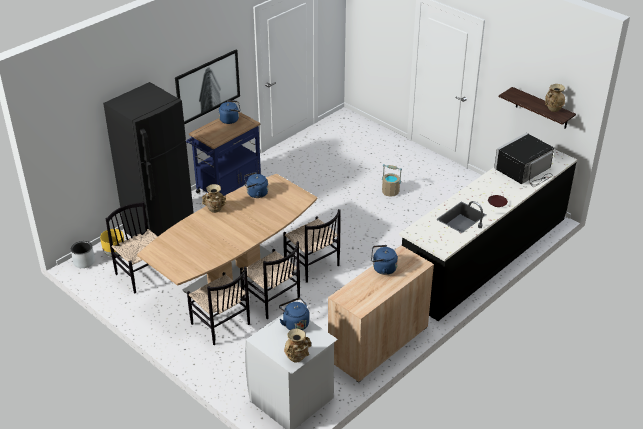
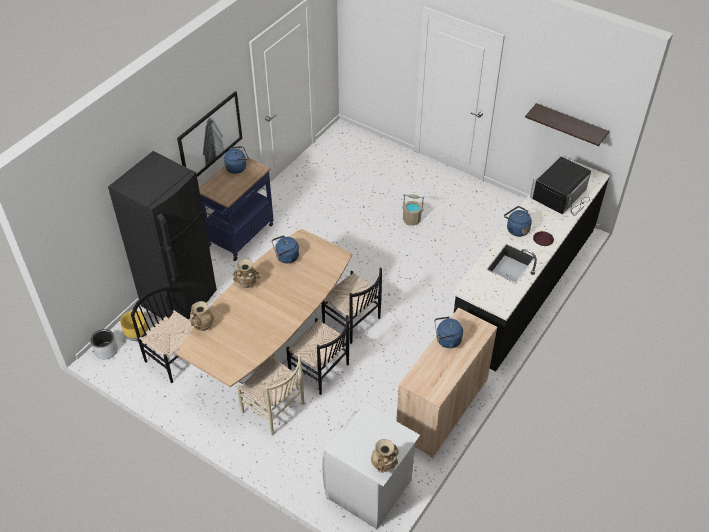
camera: 10 degrees left, 10 degrees up
black chair [187,266,250,345] -> beige chair [237,355,304,435]
blue kettle [279,298,309,330] -> blue kettle moved to [504,206,532,237]
beige vase [545,84,565,112] -> beige vase moved to [190,301,214,331]

